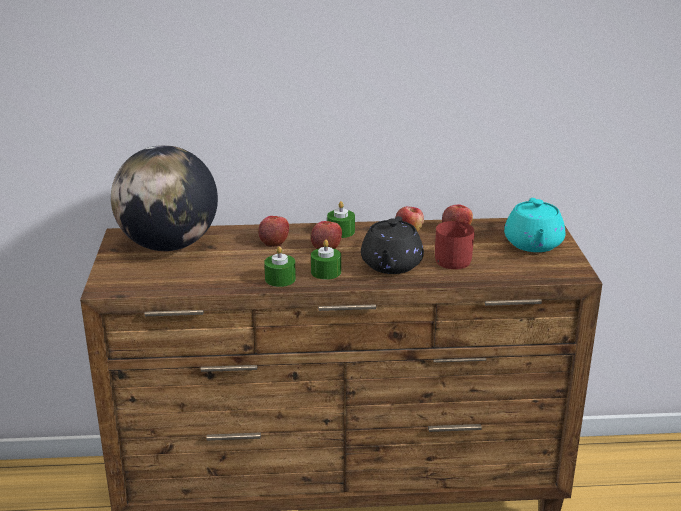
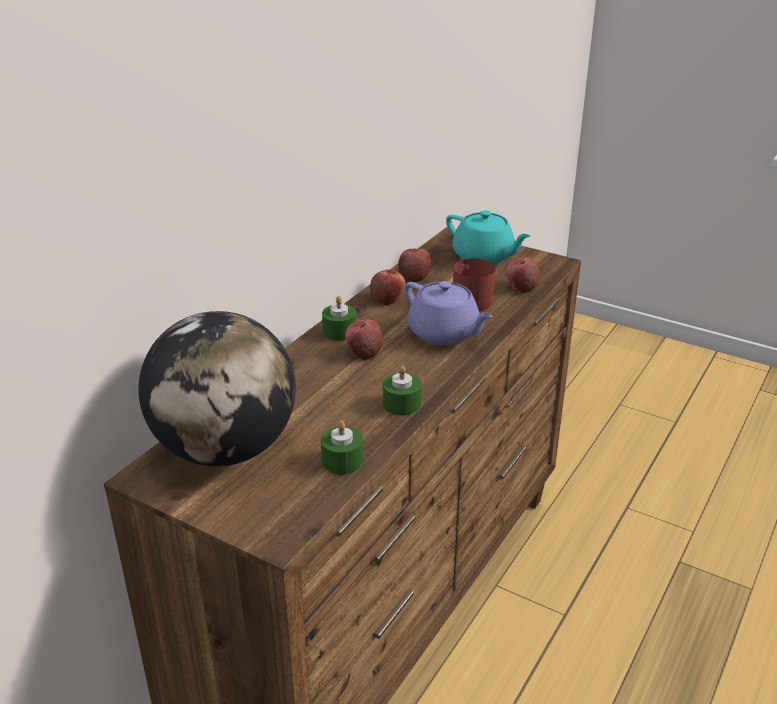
camera: 55 degrees left, 5 degrees up
apple [259,216,289,247] -> apple moved to [506,257,539,294]
green candle [311,240,341,280] -> green candle moved to [321,420,364,475]
black teapot [361,216,424,274] -> purple teapot [405,281,493,345]

